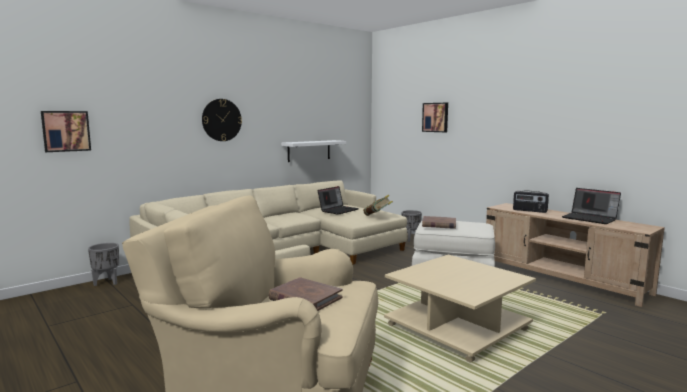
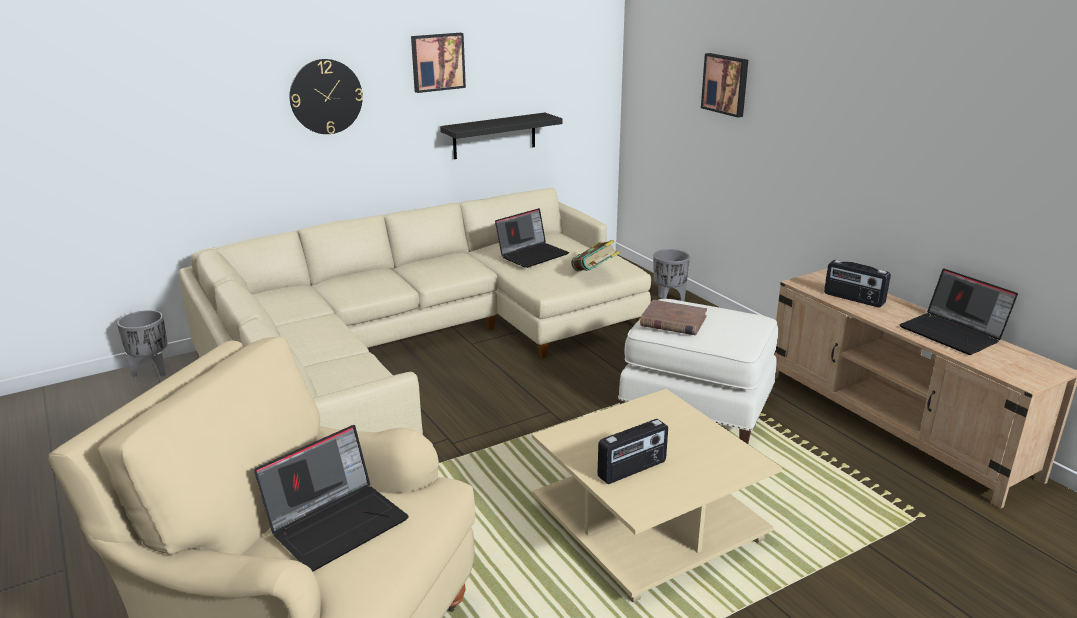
camera: 10 degrees right, 15 degrees up
picture [41,111,91,152] -> picture moved to [411,33,466,93]
brown book [268,277,343,311] -> laptop [254,425,409,571]
white shelf [281,140,346,162] -> black shelf [440,113,563,159]
none -> radio [597,419,668,484]

